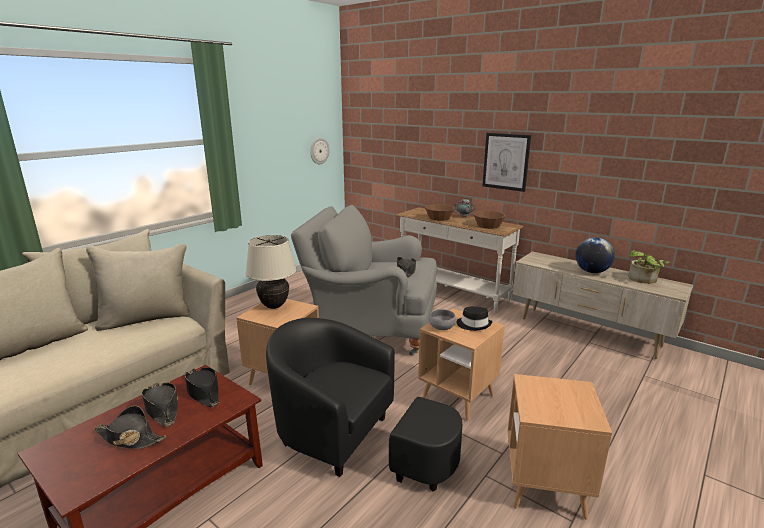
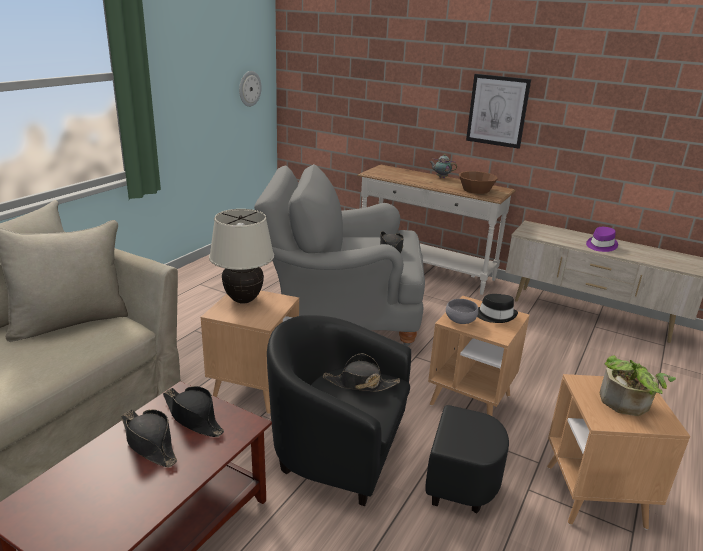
camera: 10 degrees left, 5 degrees up
black hat [94,406,166,449] -> black hat moved to [323,354,400,391]
brown bowl [425,204,455,221] -> none
globe [575,237,615,273] -> purple hat [586,227,618,252]
potted plant [628,250,669,284] -> potted plant moved to [600,355,676,416]

